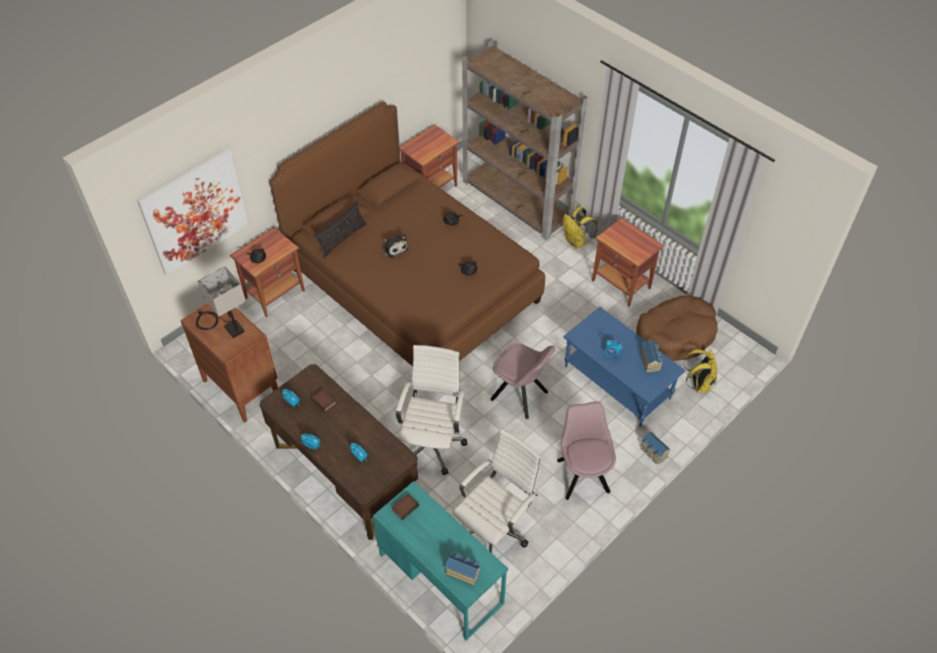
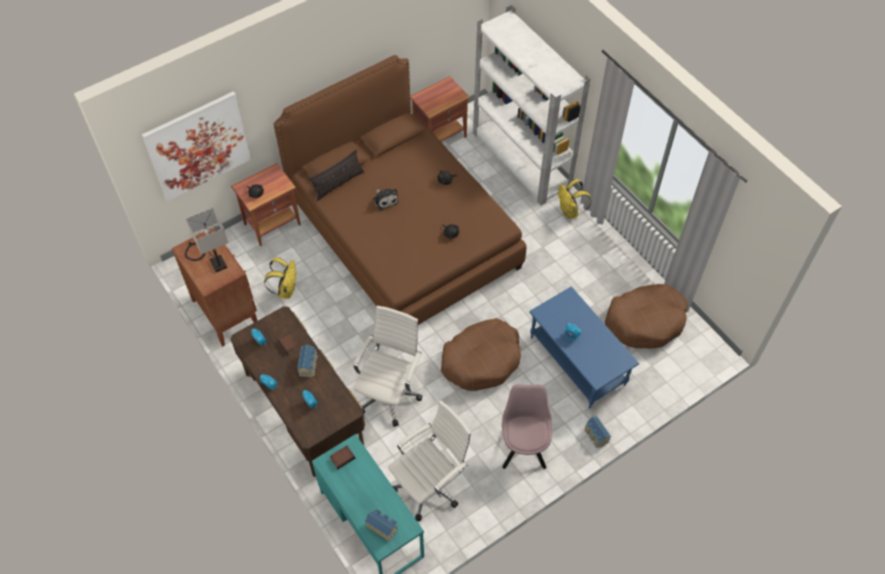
camera: 10 degrees right, 5 degrees up
brown bookcase [462,40,587,240] -> white bookcase [473,5,590,206]
pink chair [490,343,555,419] -> brown dog bed [441,318,521,391]
nightstand [592,217,664,307] -> none
toy house [641,339,663,373] -> toy house moved to [297,344,318,377]
yellow backpack [684,349,717,393] -> yellow backpack moved to [264,257,296,298]

